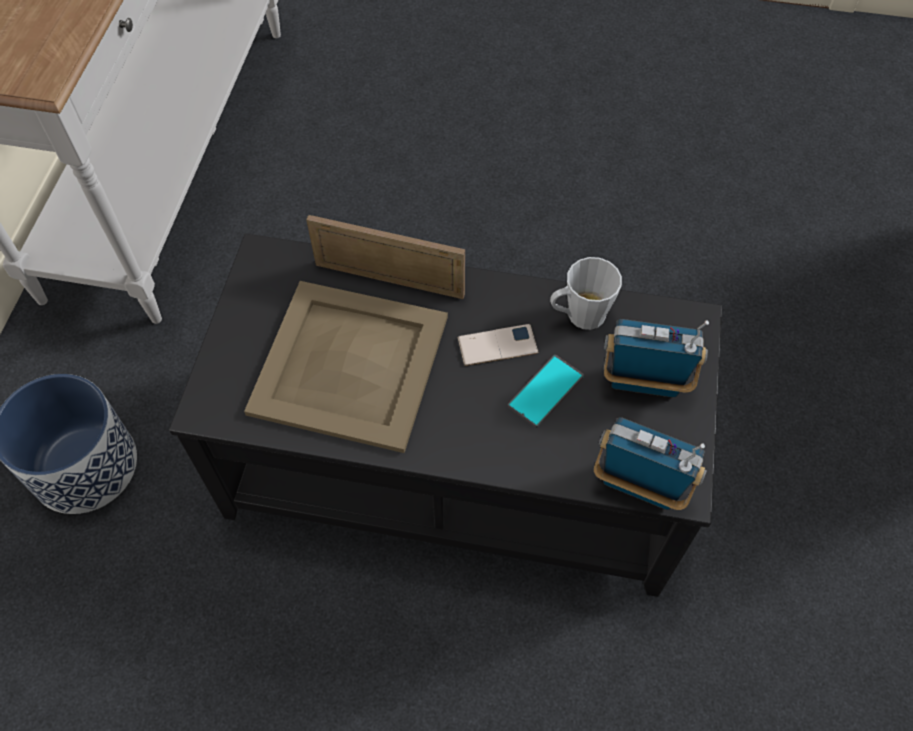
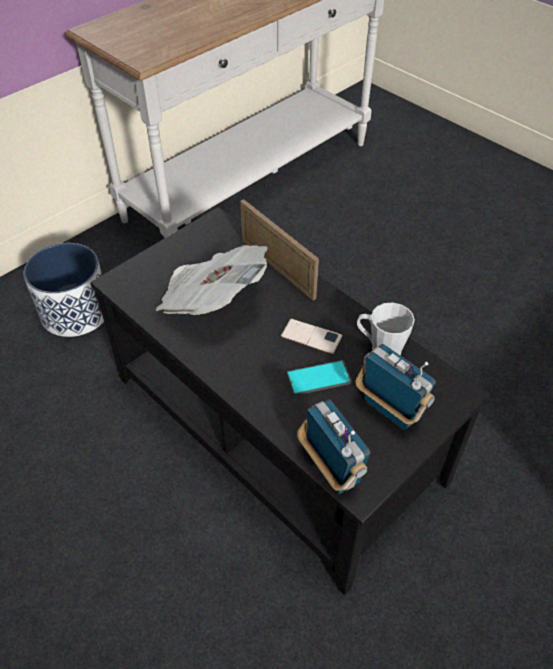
camera: 35 degrees right, 10 degrees down
beige tray [244,281,448,453] -> newspaper [155,245,268,315]

